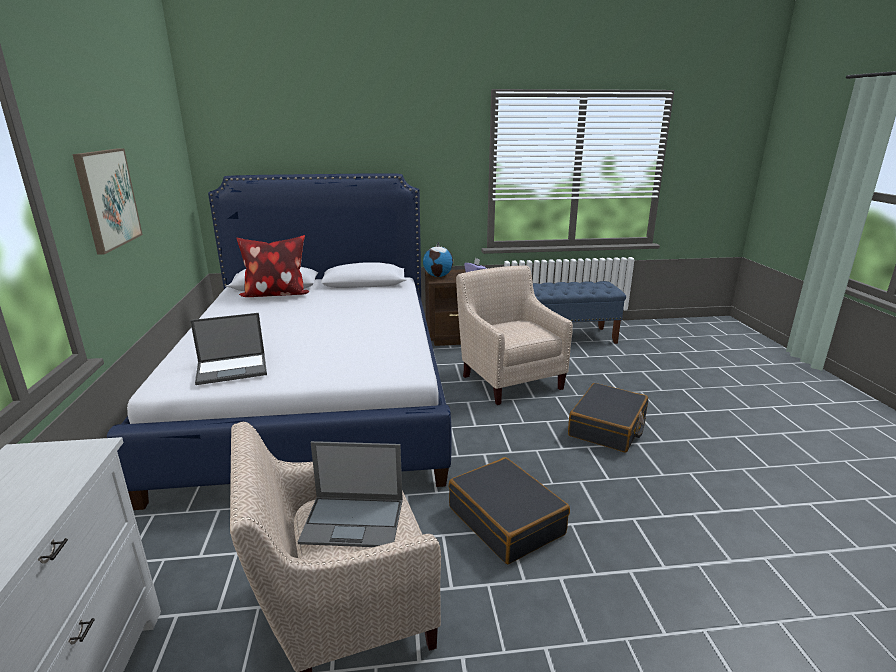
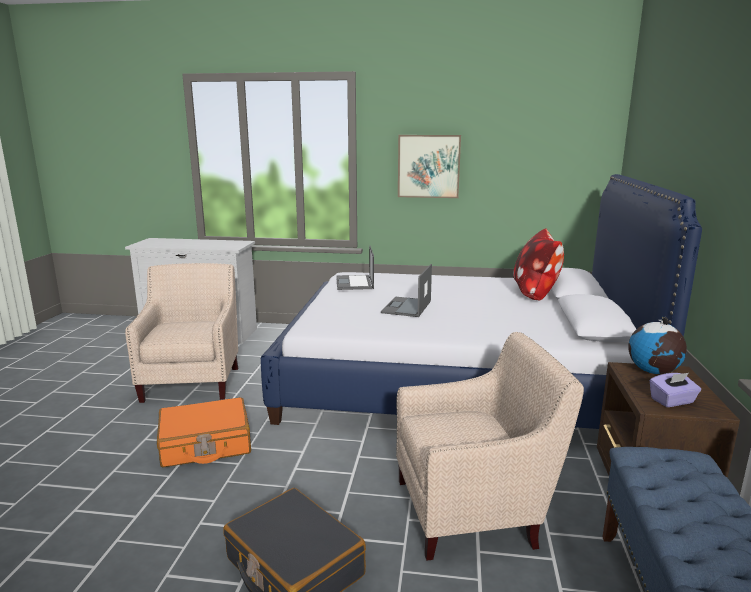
camera: 105 degrees right, 5 degrees down
laptop [298,441,403,547] -> laptop moved to [381,264,432,317]
black suitcase [449,457,570,564] -> orange suitcase [157,397,251,467]

